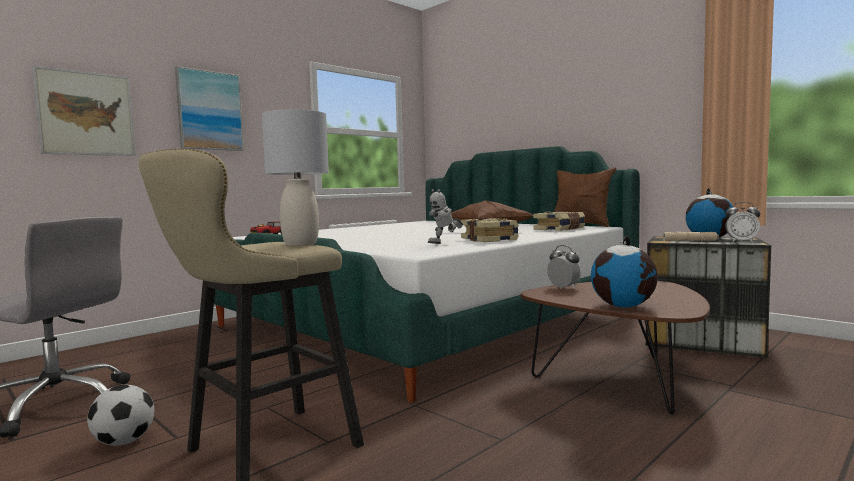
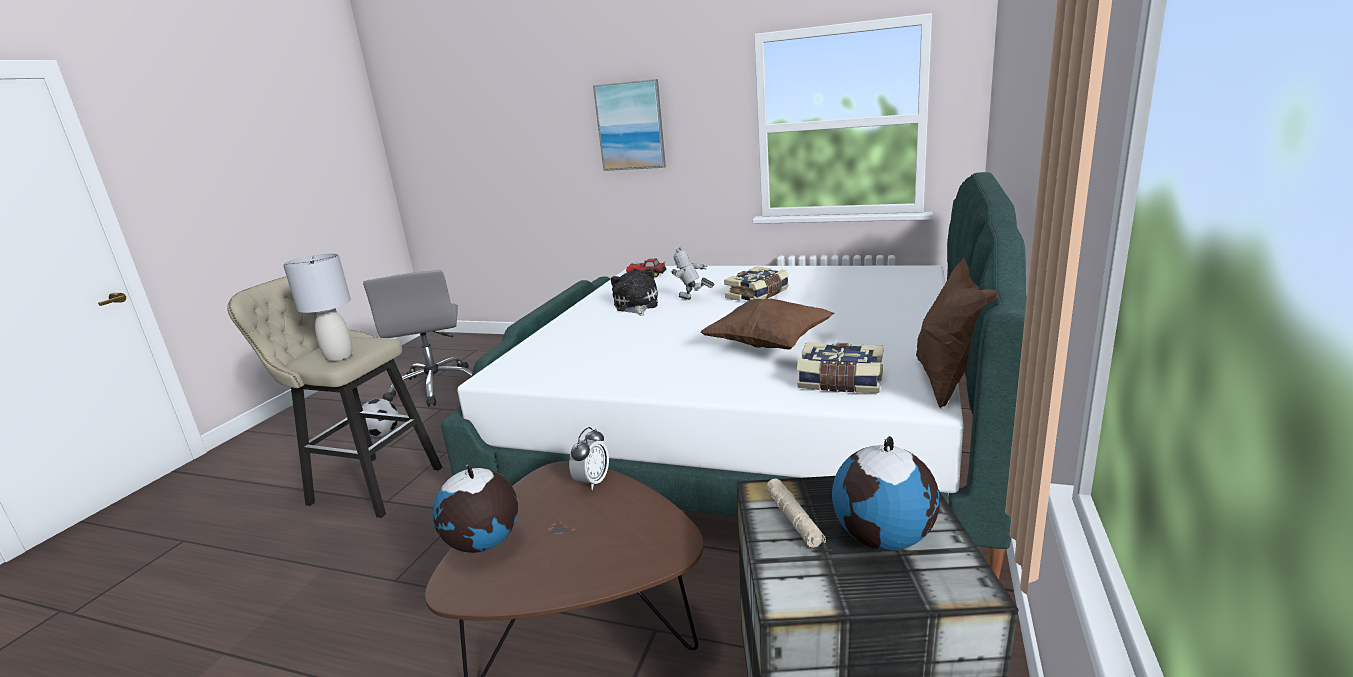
camera: 65 degrees right, 15 degrees up
picture [32,65,136,156] -> none
toy robot [428,189,463,244] -> toy robot moved to [671,247,715,300]
book [461,218,519,242] -> book moved to [724,266,789,301]
alarm clock [725,202,760,242] -> none
none -> plush toy [611,268,658,315]

